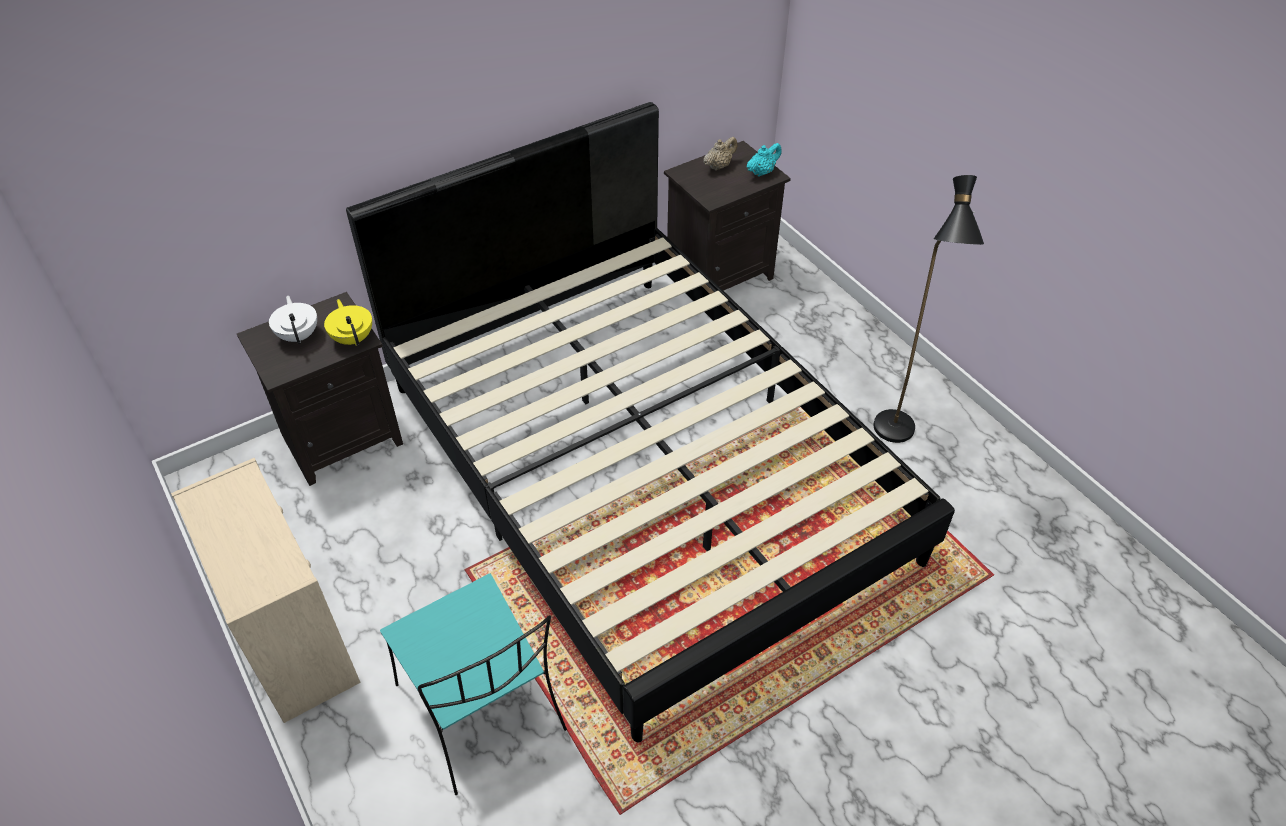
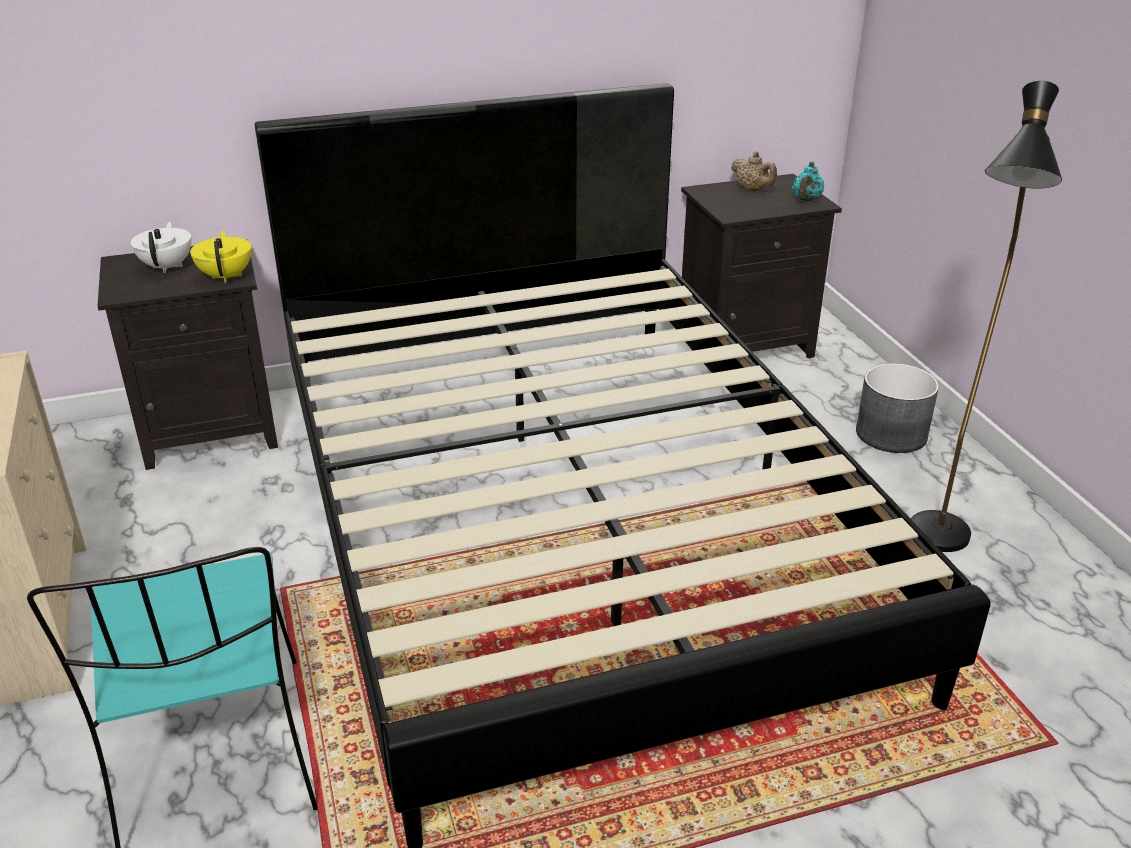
camera: 15 degrees right, 15 degrees down
beige teapot [703,137,737,171] -> beige teapot turned 75 degrees clockwise [731,151,777,191]
turquoise teapot [746,143,782,177] -> turquoise teapot turned 135 degrees clockwise [792,161,824,201]
none -> grey planter [856,363,939,453]

